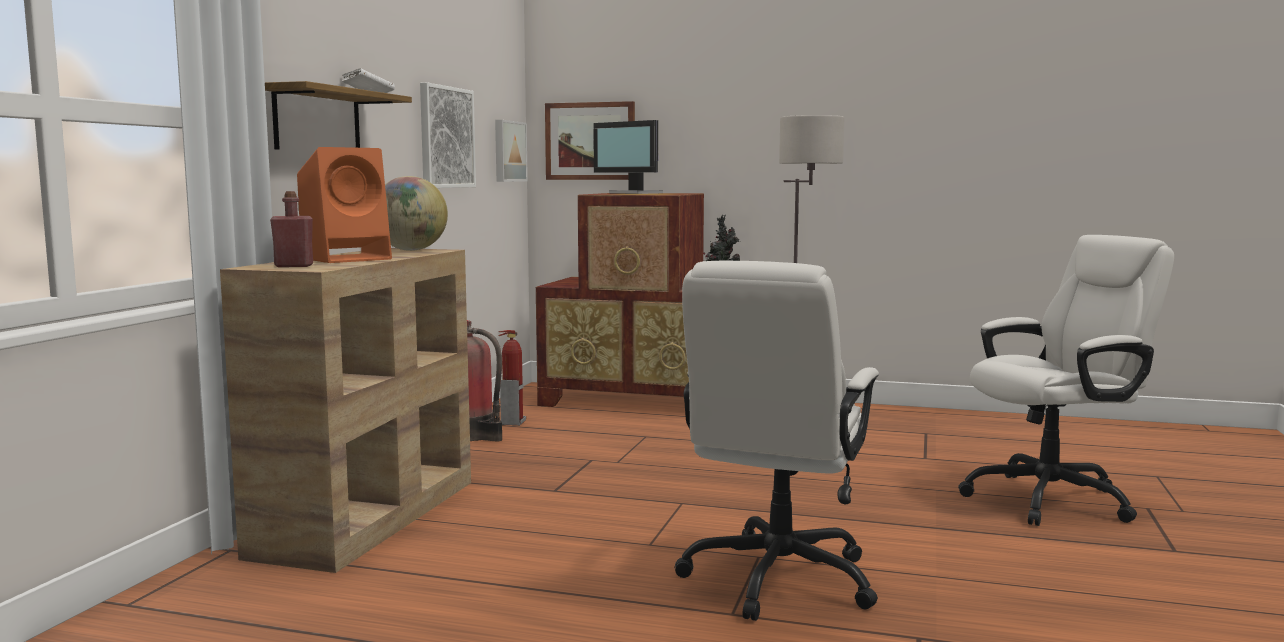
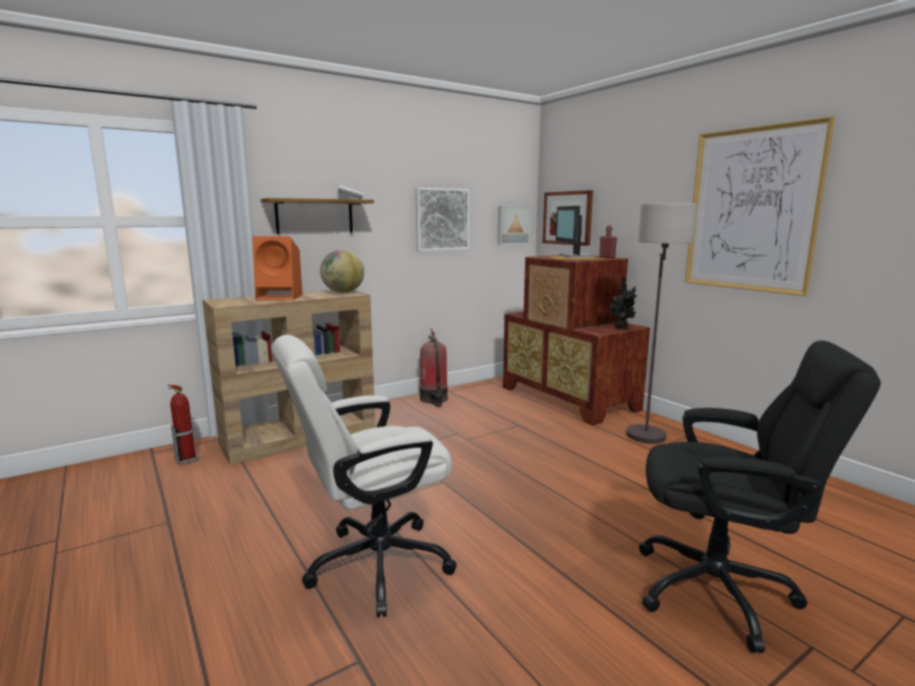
camera: 40 degrees right, 5 degrees up
red bottle [270,191,313,267] -> red bottle moved to [599,226,617,258]
fire extinguisher [498,330,526,426] -> fire extinguisher moved to [168,385,198,465]
white office chair [958,235,1174,526] -> black office chair [639,341,881,653]
none -> picture [685,116,835,296]

